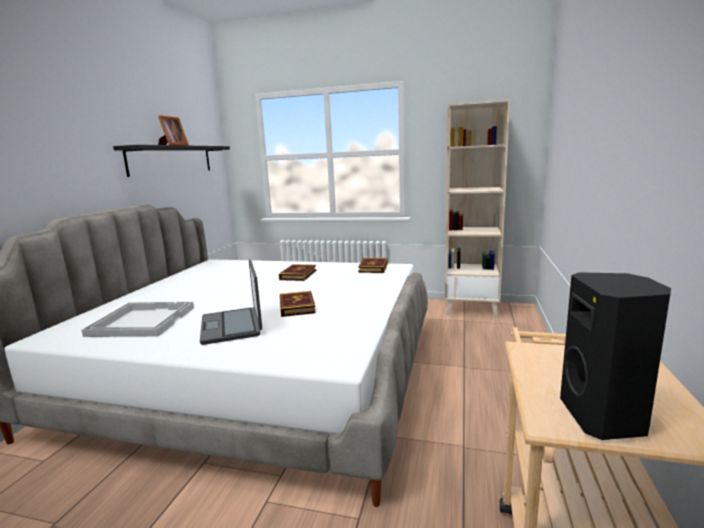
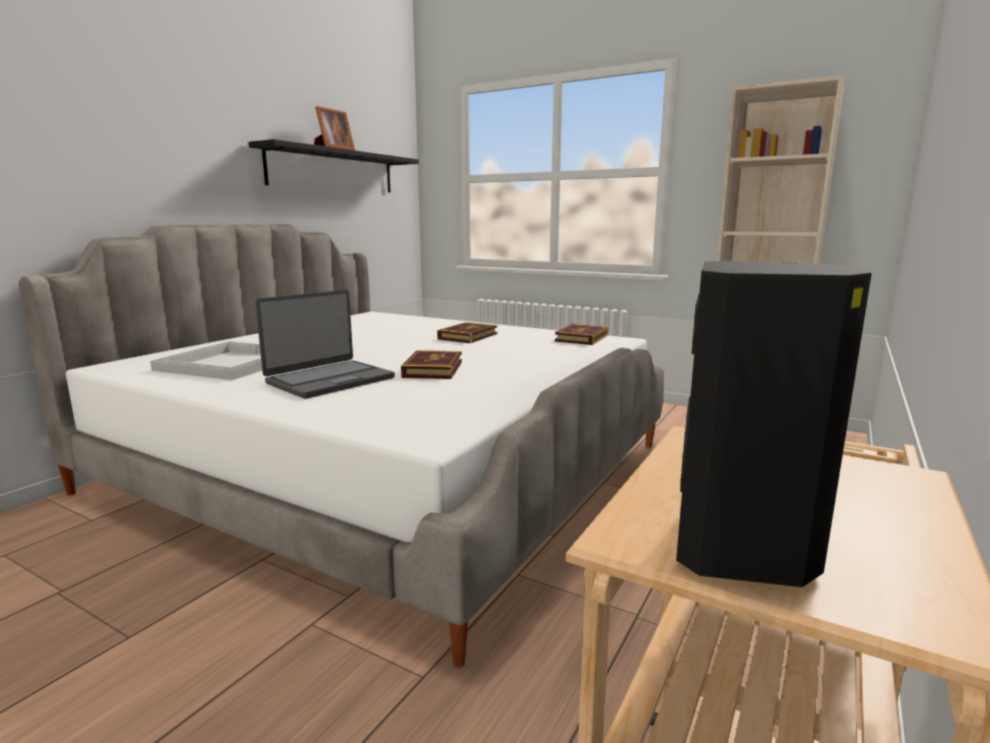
camera: 15 degrees right, 0 degrees up
laptop [200,259,262,345] -> laptop turned 135 degrees counterclockwise [255,290,395,399]

